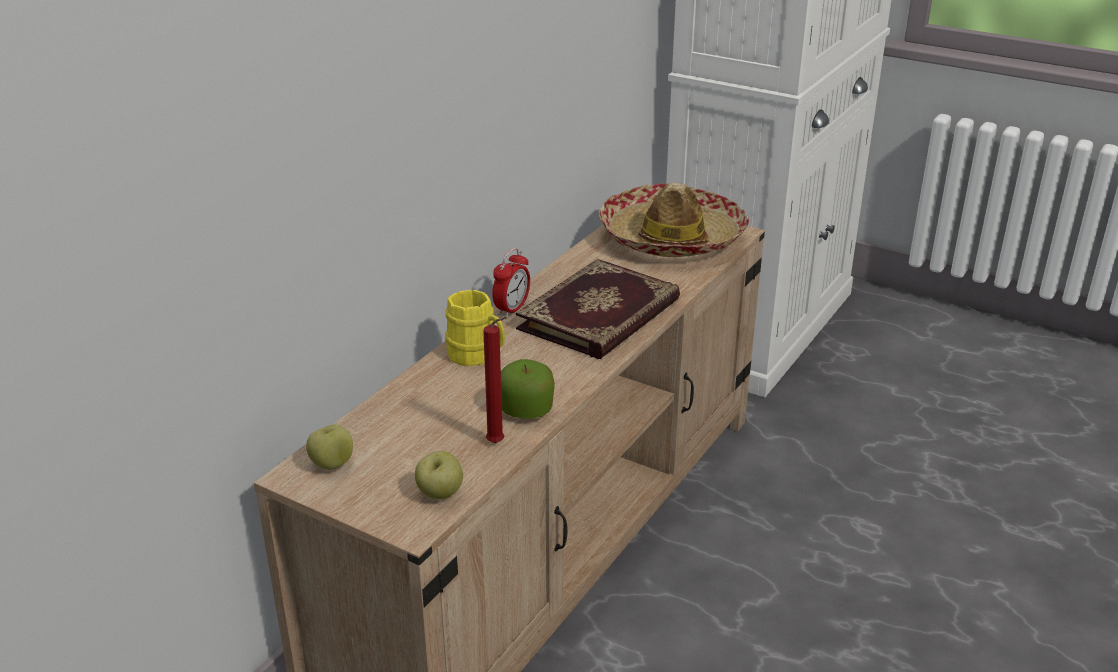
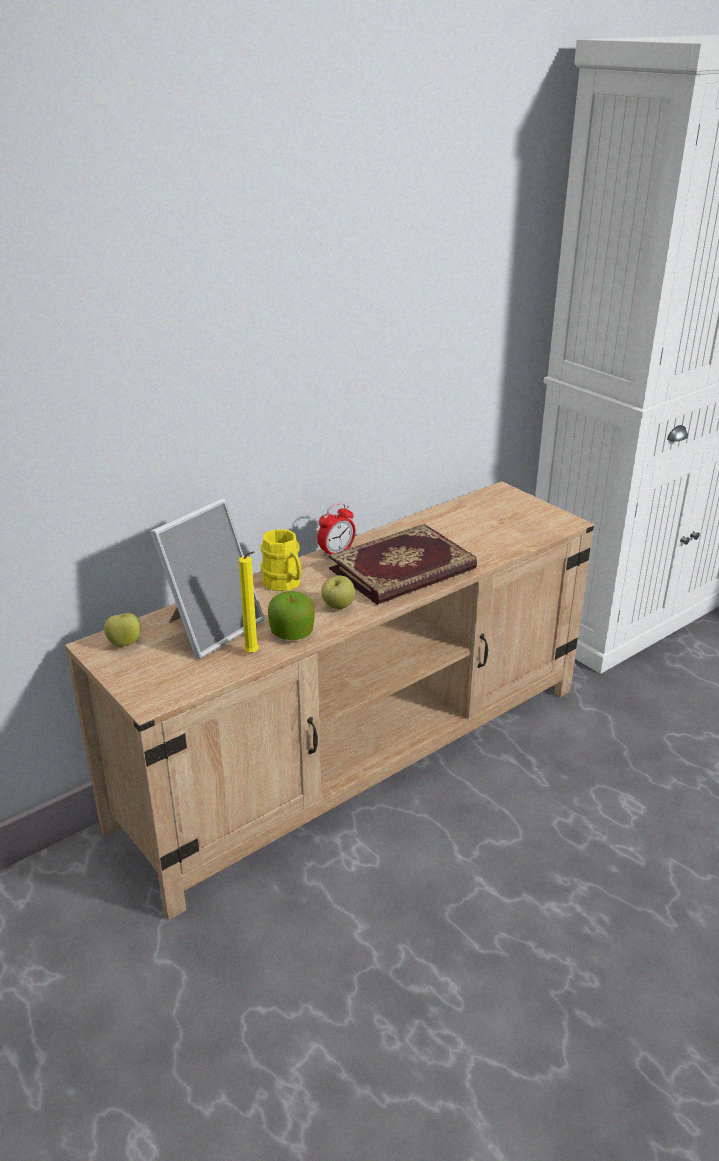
camera: 20 degrees right, 0 degrees up
apple [415,451,463,499] -> apple moved to [321,576,355,609]
red candle [483,317,507,443] -> yellow candle [239,551,259,653]
hat [599,183,749,257] -> none
none -> picture frame [151,498,265,659]

